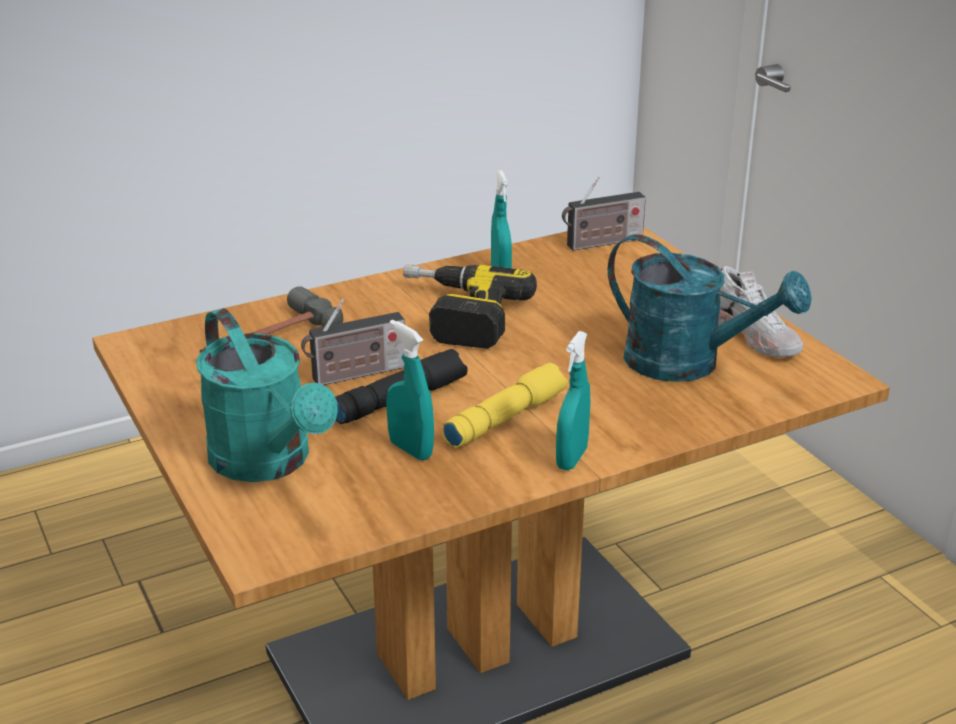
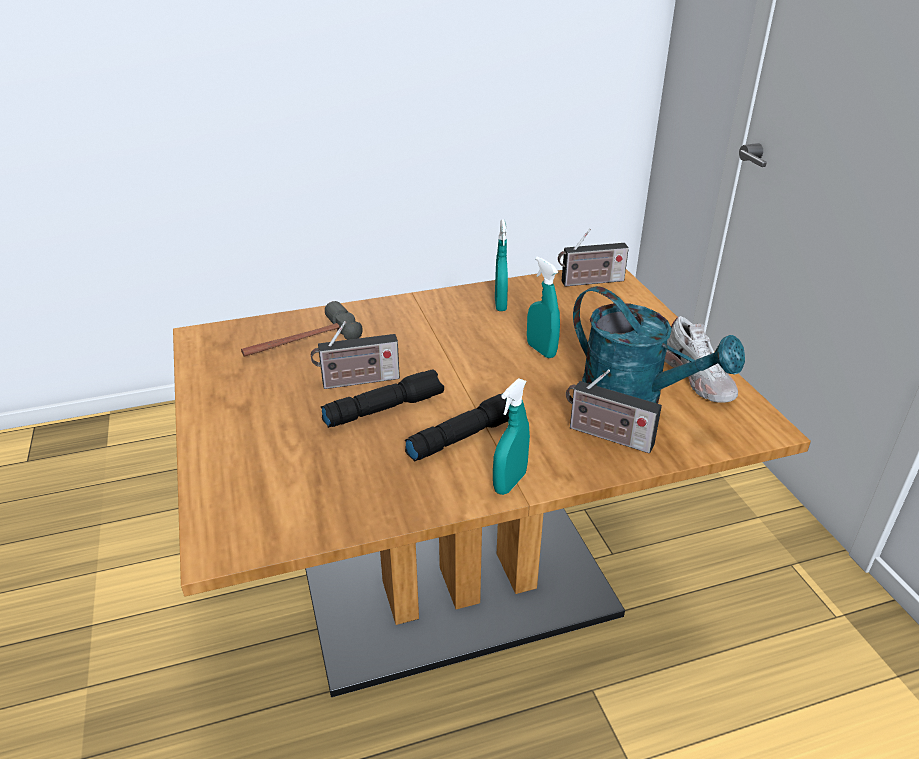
camera: 10 degrees right, 5 degrees up
turquoise watering can [196,308,338,482] -> none
turquoise spray bottle [386,320,434,460] -> turquoise spray bottle moved to [527,256,560,358]
power drill [403,264,537,349] -> none
yellow flashlight [443,363,568,448] -> black flashlight [405,393,509,461]
none -> radio [566,369,662,453]

